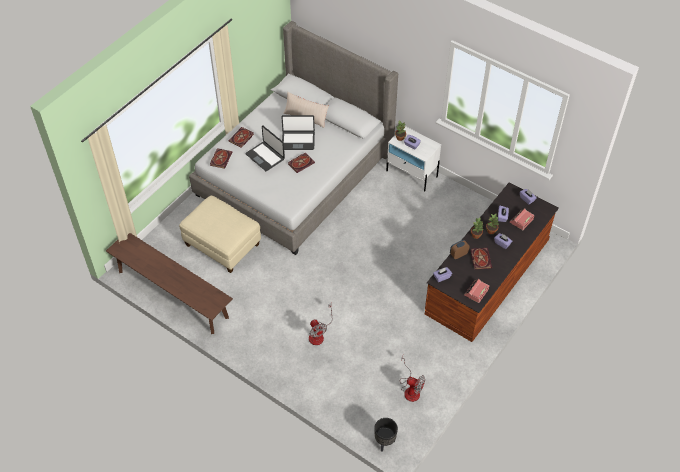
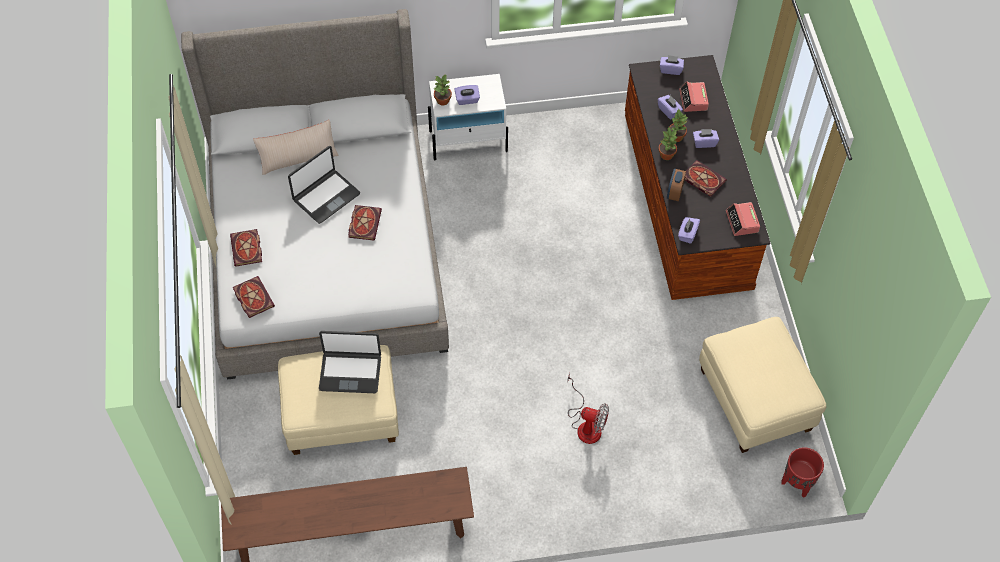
camera: 45 degrees left, 5 degrees up
laptop [245,125,285,171] -> laptop moved to [319,331,381,393]
black planter [374,418,398,452] -> red planter [781,447,824,498]
fan [401,355,425,402] -> beige ottoman [699,317,826,453]

